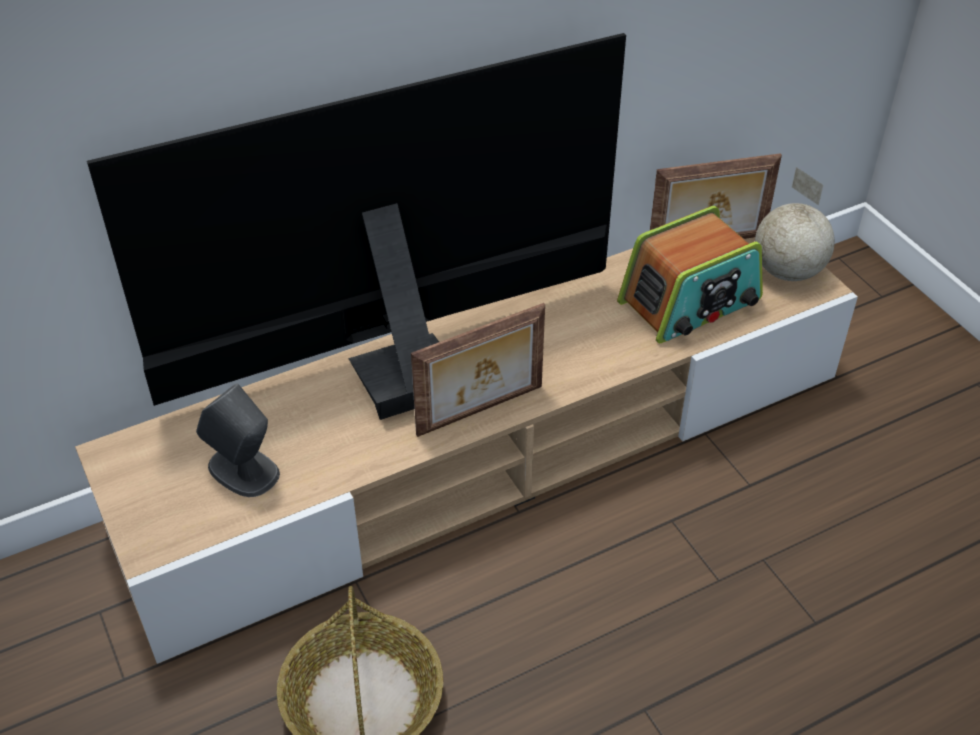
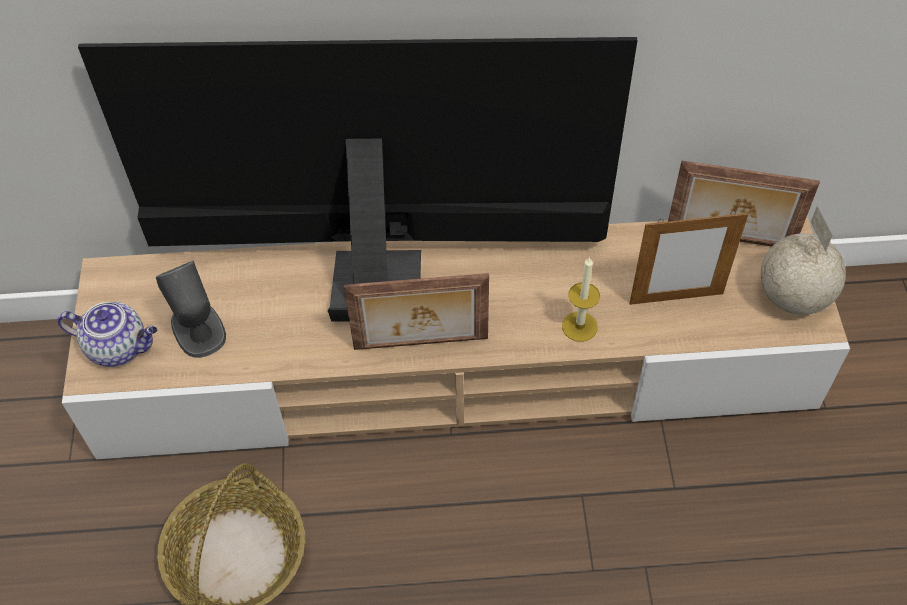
camera: 25 degrees right, 10 degrees up
radio [617,206,763,344] -> picture frame [630,211,748,305]
none -> teapot [57,302,158,367]
none -> candle [562,257,600,342]

